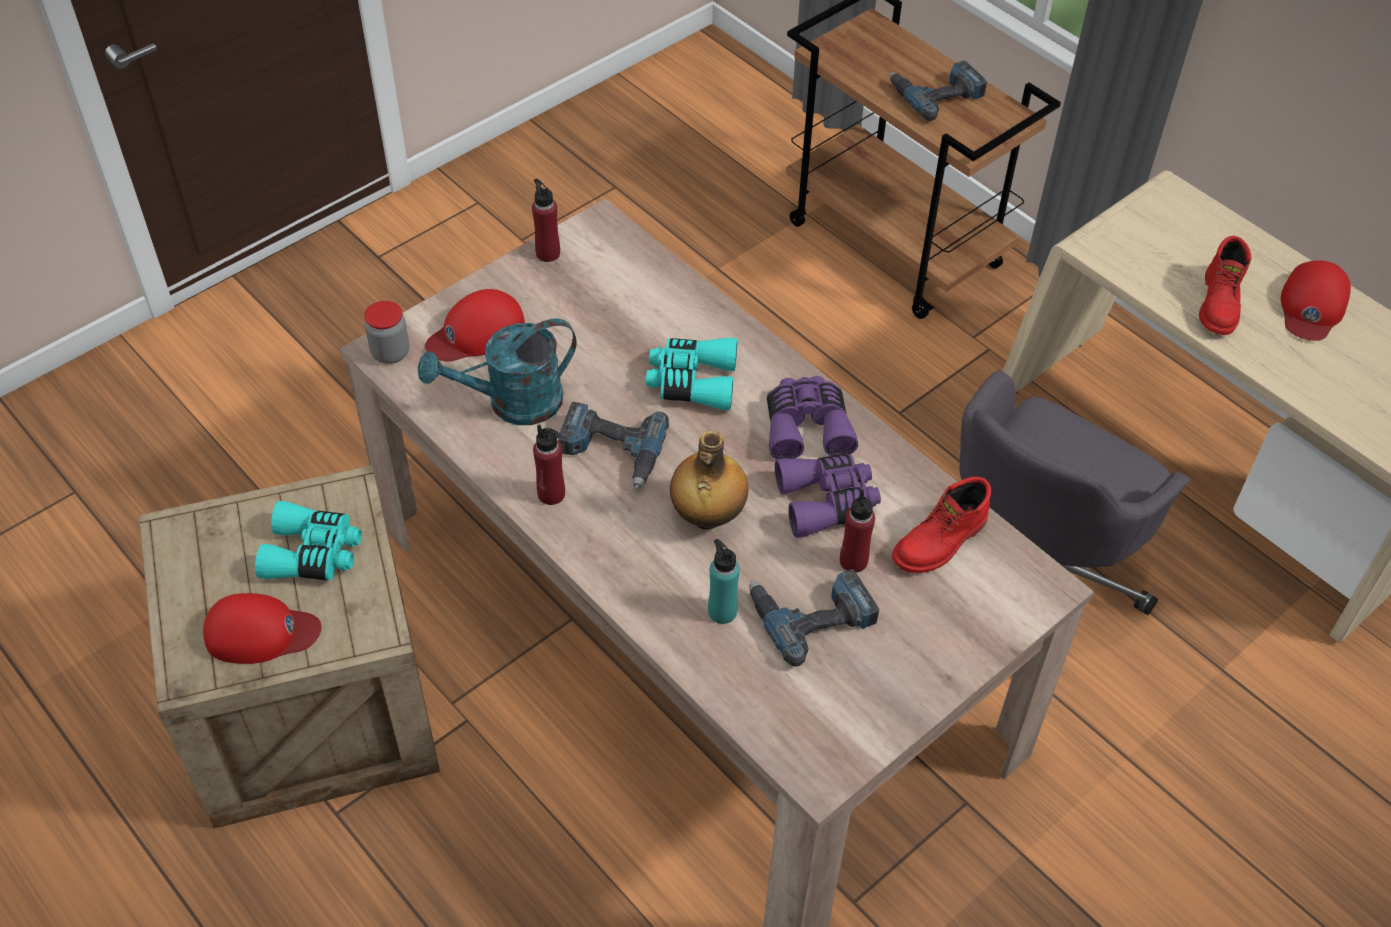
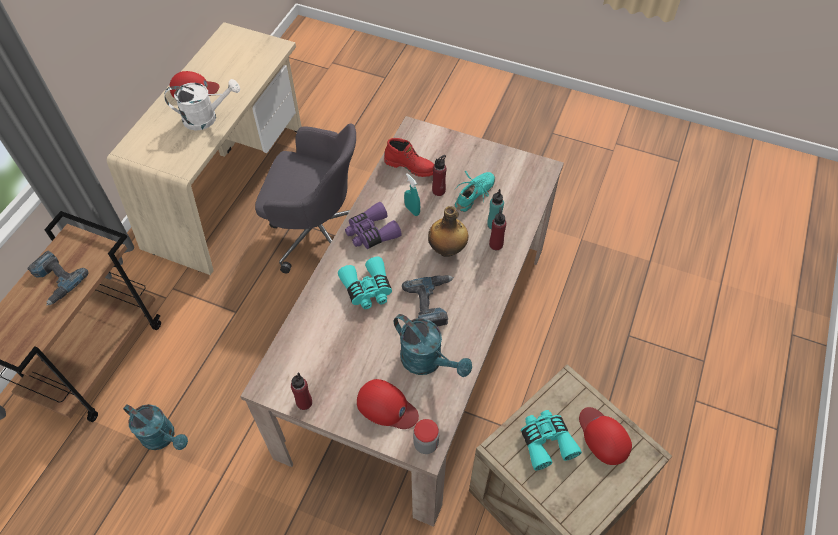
camera: 115 degrees left, 5 degrees up
red bottle [533,424,565,505] -> red bottle moved to [489,208,507,250]
power drill [749,569,879,667] -> turquoise shoe [454,171,495,212]
purple binoculars [775,454,881,538] -> turquoise spray bottle [404,173,420,216]
red boot [1199,236,1251,335] -> white watering can [164,79,240,131]
none -> turquoise watering can [123,404,188,450]

